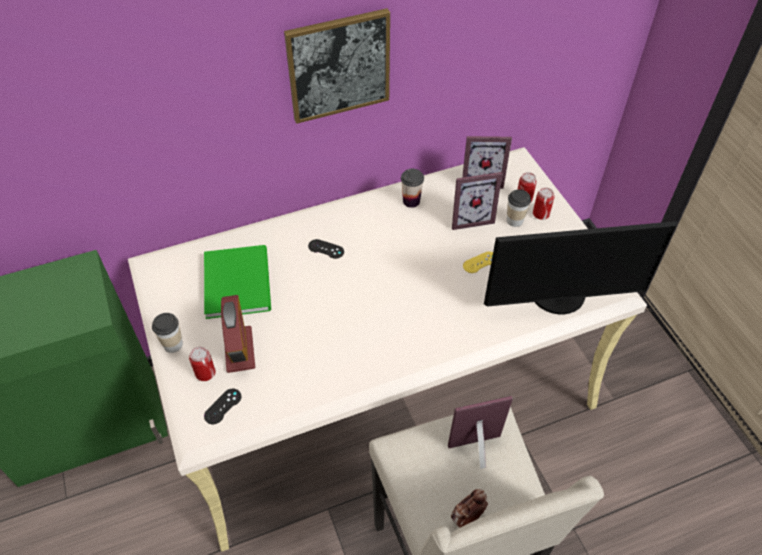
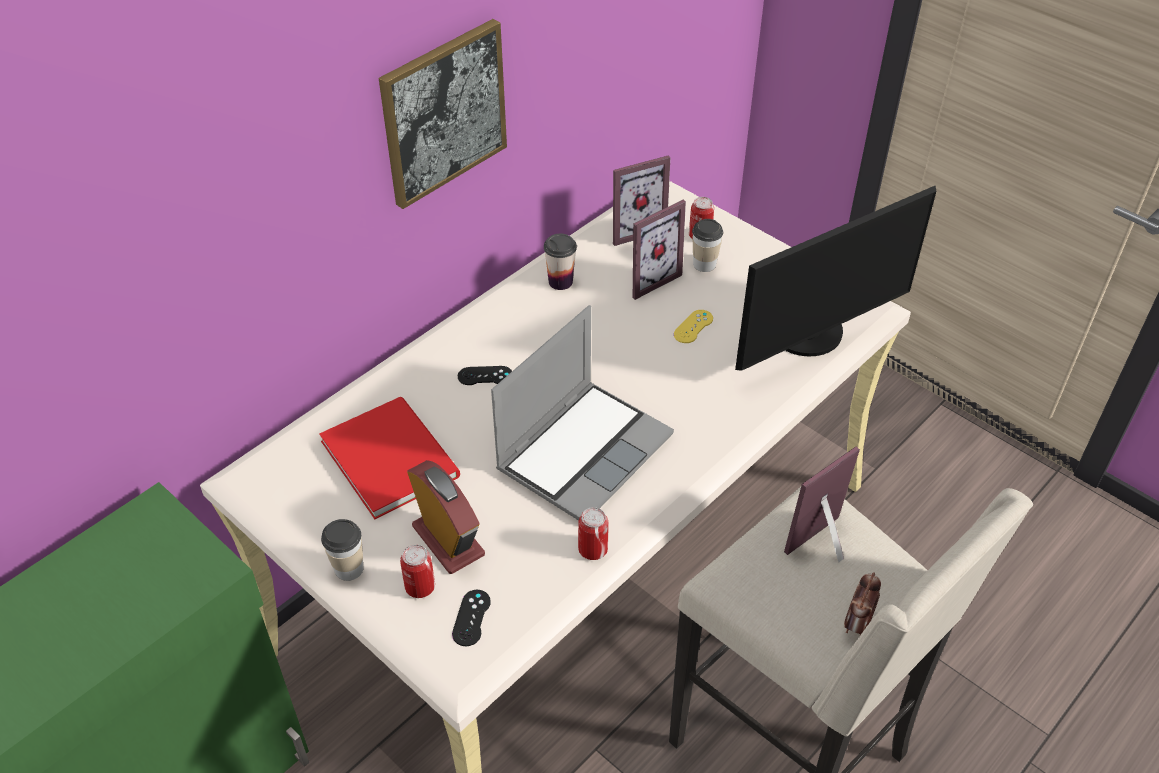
camera: 25 degrees left, 5 degrees down
green book [204,245,271,319] -> red book [319,396,460,519]
can [533,188,554,220] -> can moved to [578,507,608,560]
none -> laptop [491,305,674,521]

